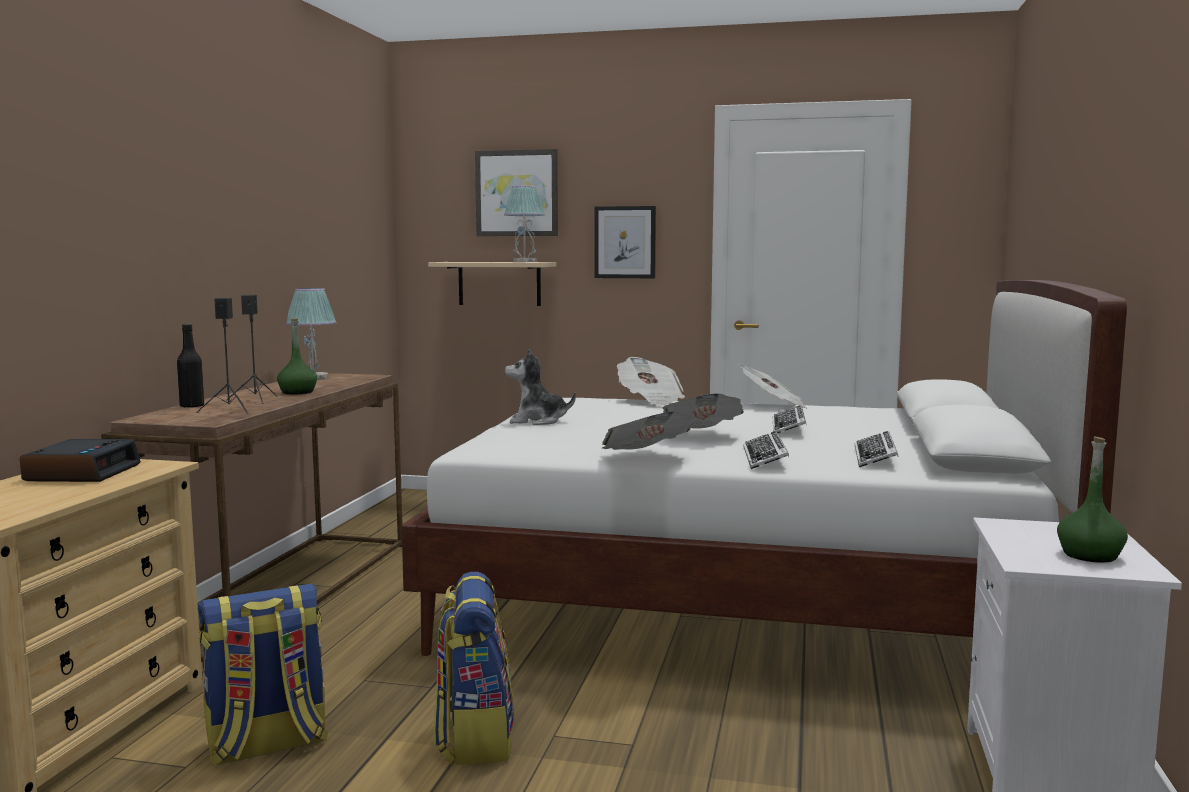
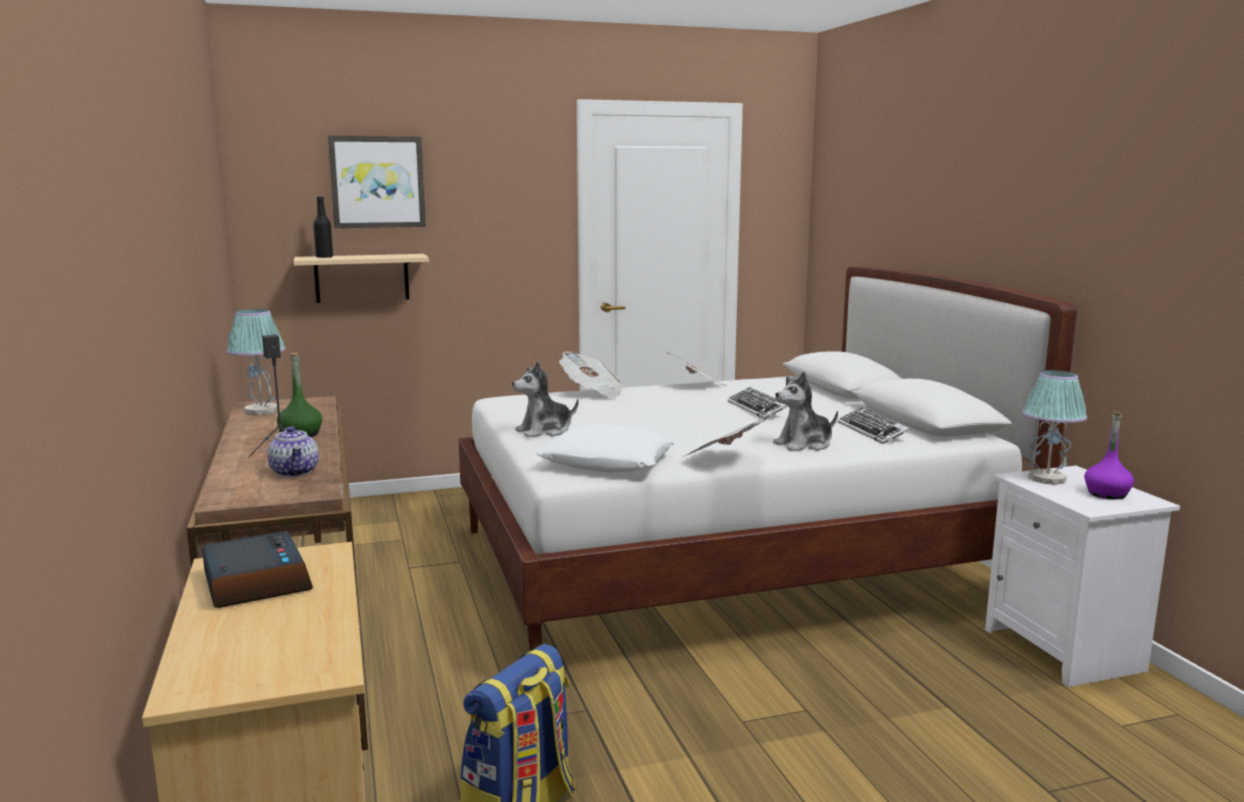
camera: 30 degrees left, 5 degrees up
black bottle [177,324,204,408] -> black bottle moved to [313,196,333,258]
black speaker [196,298,248,414] -> teapot [267,426,319,477]
backpack [434,572,515,765] -> none
table lamp [504,185,545,262] -> table lamp moved to [1022,370,1087,485]
picture [594,206,656,278] -> none
newspaper [663,393,744,429] -> none
keyboard [743,431,789,469] -> plush toy [773,372,838,451]
green bottle [1057,437,1128,563] -> purple bottle [1084,412,1134,499]
none -> white pillow [536,425,675,473]

